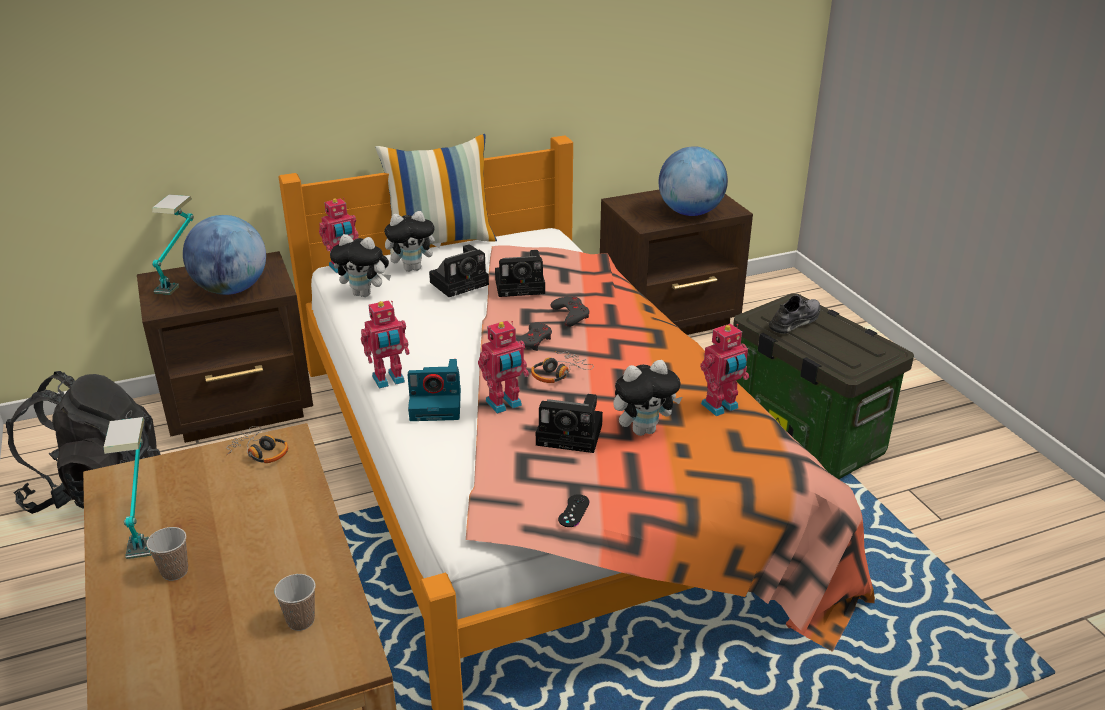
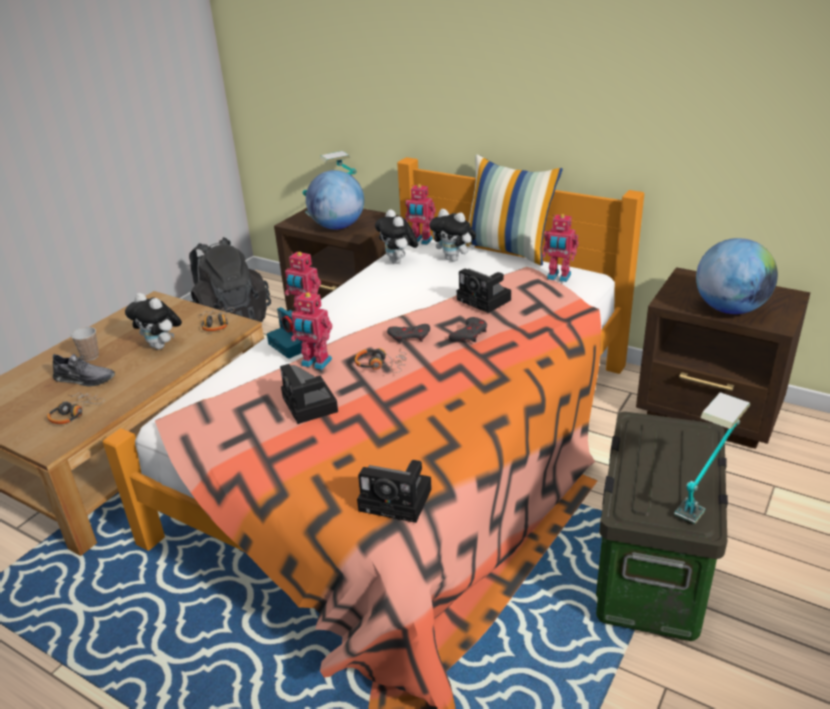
camera: 55 degrees right, 0 degrees up
table lamp [104,417,151,559] -> table lamp moved to [674,392,750,524]
cup [274,574,316,631] -> headphones [47,393,105,424]
camera [429,244,489,297] -> camera moved to [357,460,432,523]
black game controller [558,494,590,527] -> none
plush toy [613,360,682,436] -> plush toy moved to [125,293,182,350]
toy robot [700,324,749,416] -> toy robot moved to [543,214,579,282]
grey shoe [769,294,820,334] -> grey shoe moved to [52,354,115,386]

